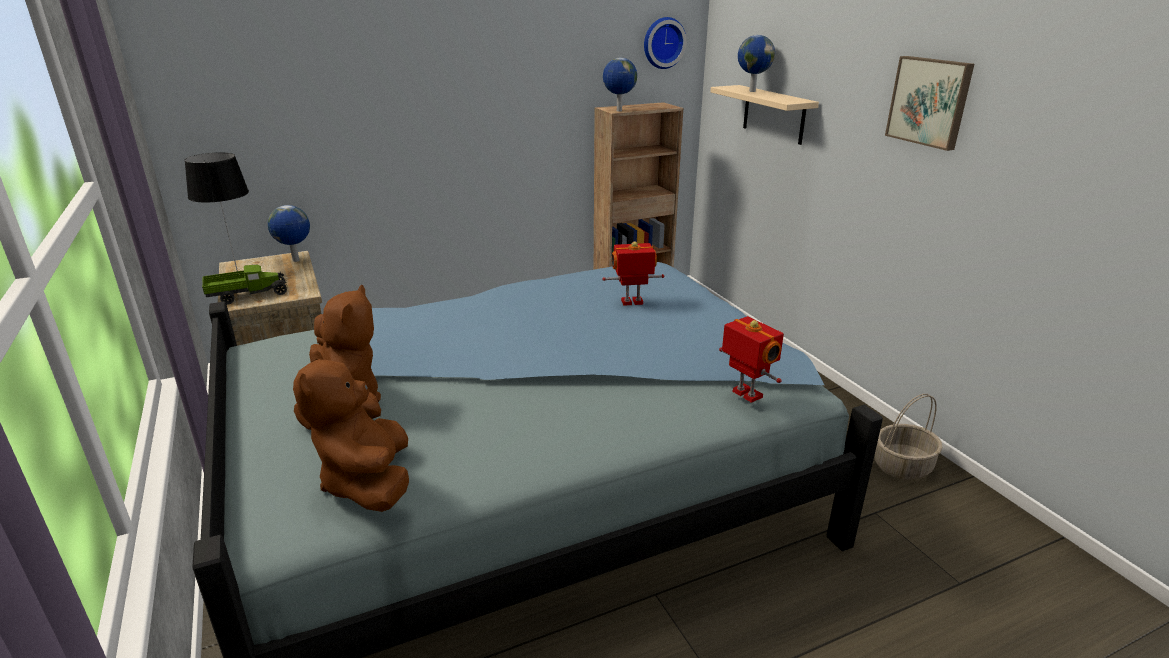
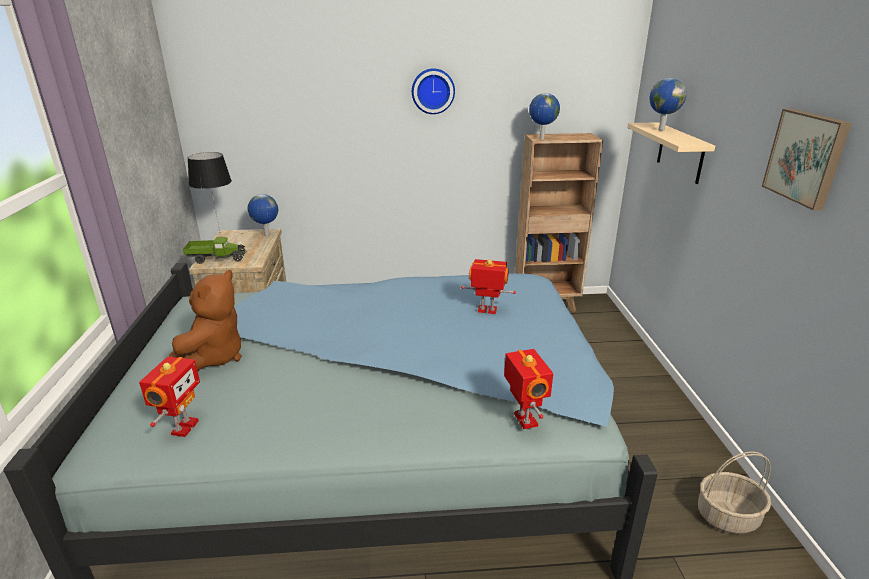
camera: 20 degrees right, 0 degrees up
brown plush toy [293,351,409,512] -> toy robot [139,357,200,437]
wall clock [644,17,687,69] -> wall clock moved to [412,68,455,114]

